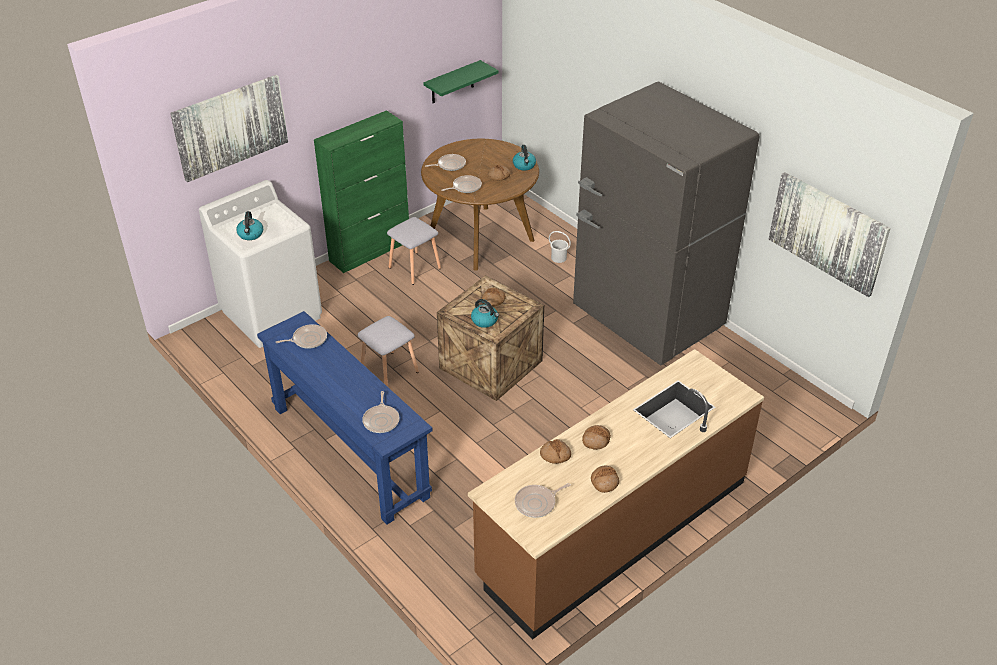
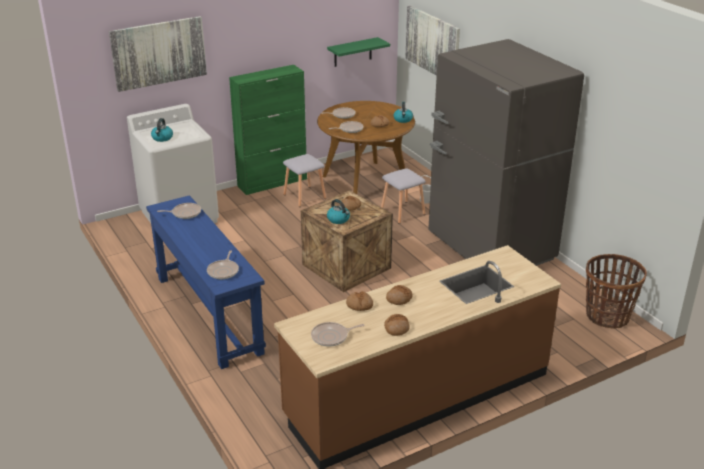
camera: 10 degrees right, 10 degrees down
grey stool [357,316,419,387] -> grey stool moved to [381,168,426,224]
picture [768,172,891,297] -> picture moved to [405,6,460,76]
none -> basket [586,254,647,328]

